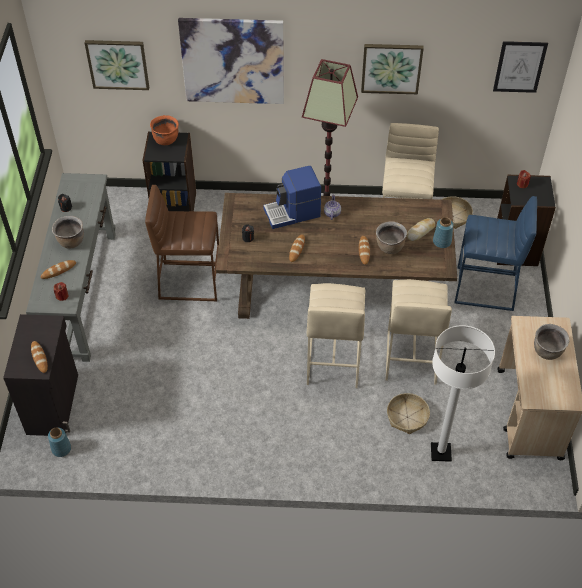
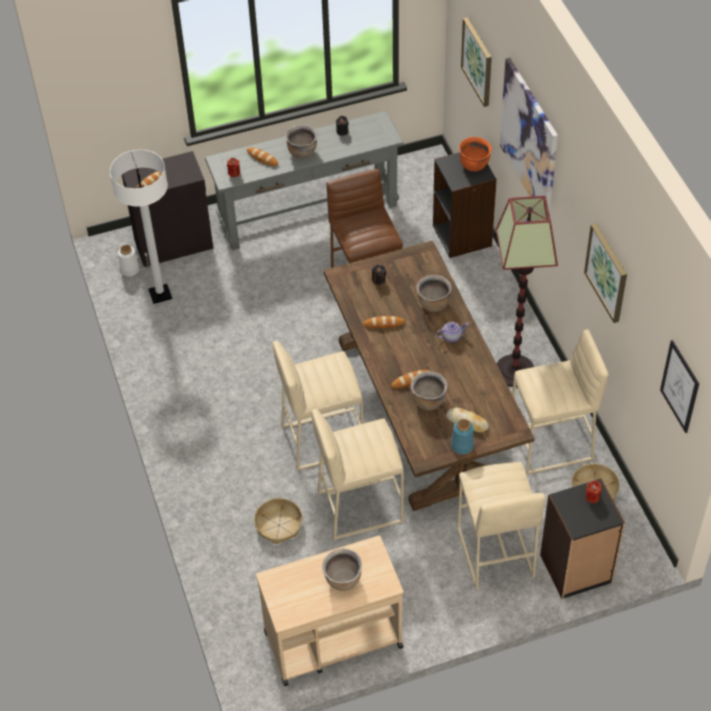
camera: 70 degrees right, 0 degrees up
blue vase [48,428,71,457] -> white vase [118,245,139,276]
coffee machine [263,166,321,229] -> brown cooking pot [417,275,451,312]
white floor lamp [431,325,495,462] -> white floor lamp moved to [110,150,172,304]
blue stool [455,196,537,311] -> beige stool [457,462,545,589]

